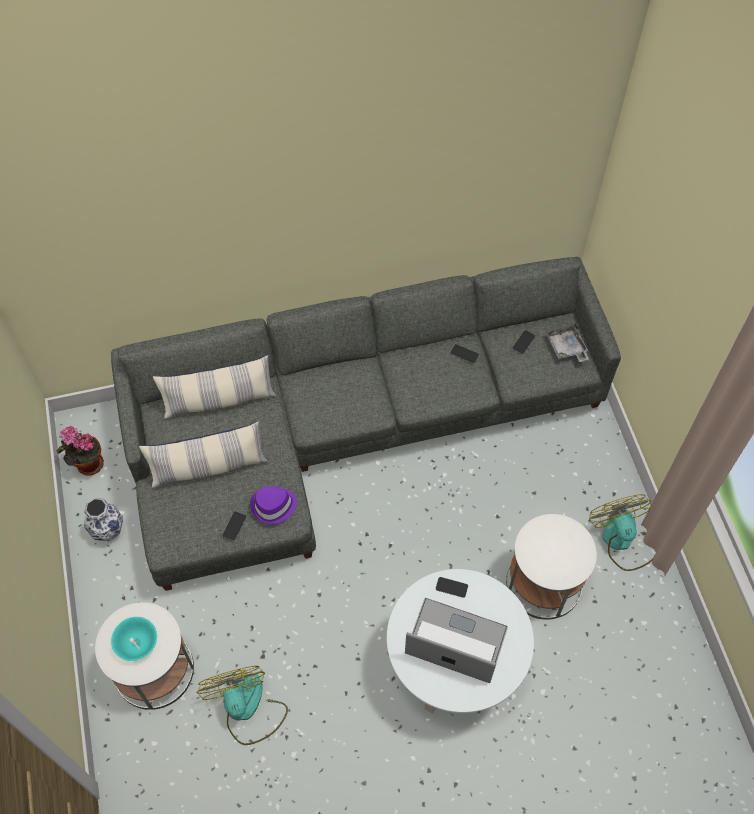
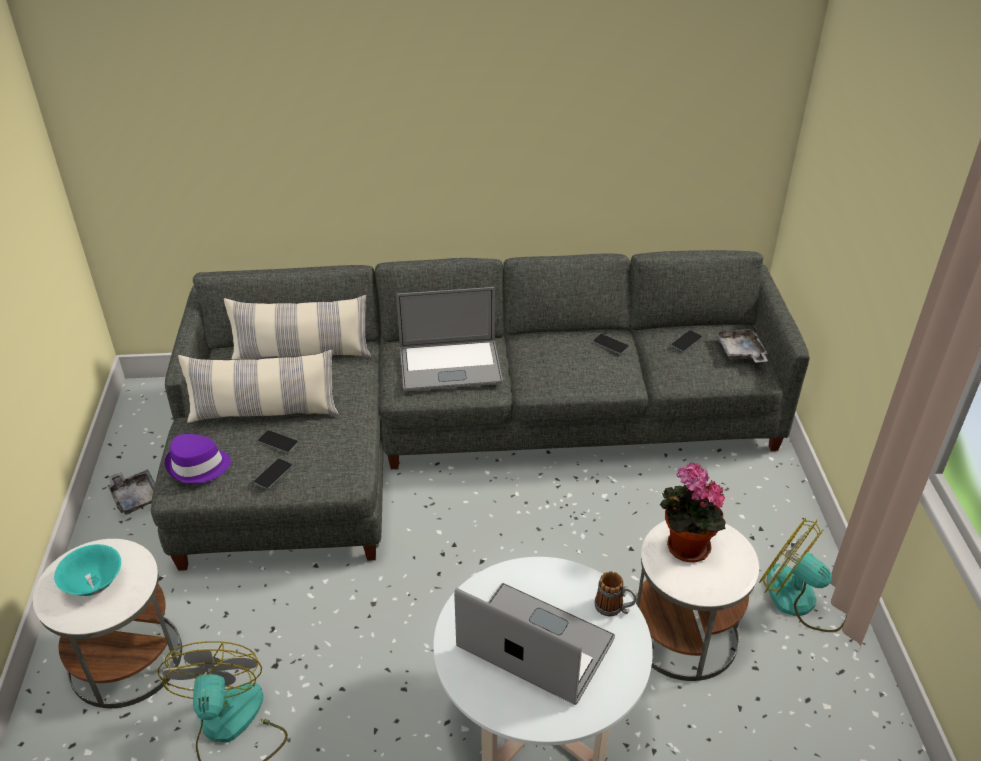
camera: 10 degrees right, 20 degrees down
potted plant [57,426,104,476] -> potted plant moved to [660,463,726,563]
vase [84,498,123,541] -> grey tray [108,469,155,515]
purple hat [250,486,297,524] -> purple hat moved to [165,434,231,484]
phone [436,577,468,598] -> phone moved to [258,430,298,453]
fan [589,494,654,571] -> fan turned 45 degrees counterclockwise [759,518,847,632]
none -> laptop [396,287,503,392]
none -> mug [595,571,638,616]

